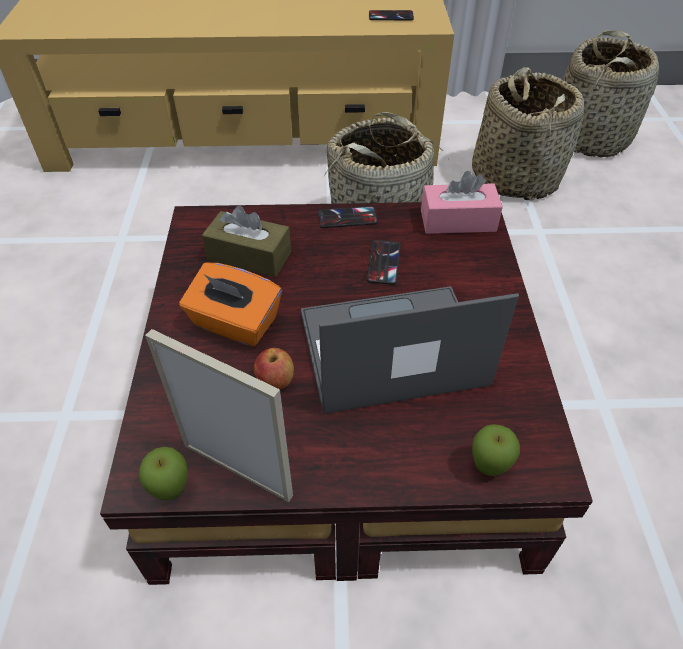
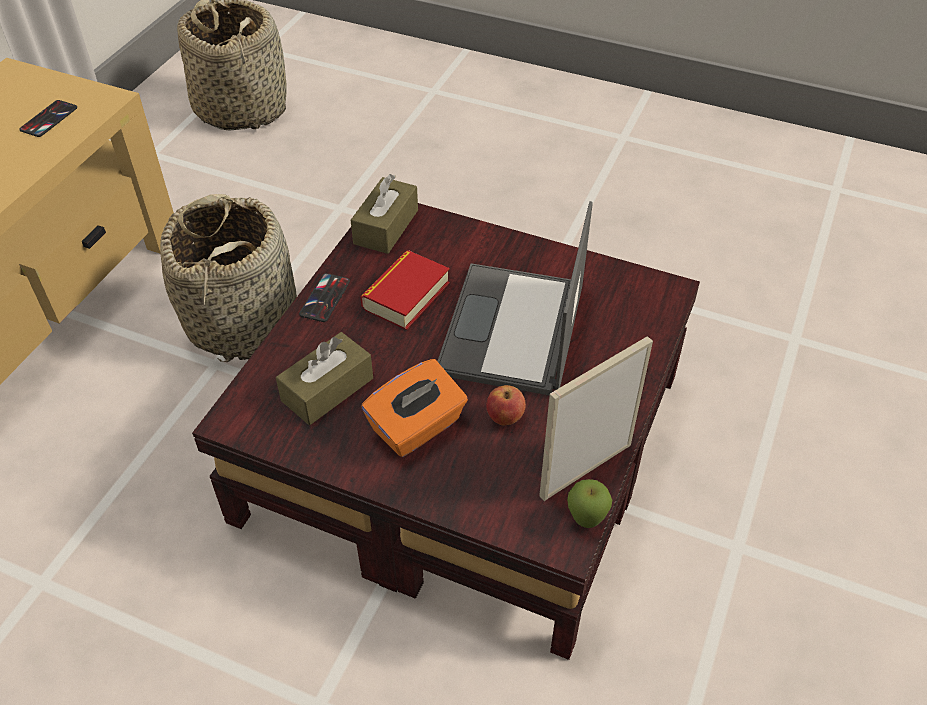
camera: 65 degrees left, 0 degrees up
phone [367,240,401,285] -> book [360,250,450,330]
pink tissue box [421,171,503,234] -> brown tissue box [351,174,418,254]
basket [472,67,584,201] -> none
apple [472,424,520,476] -> none

